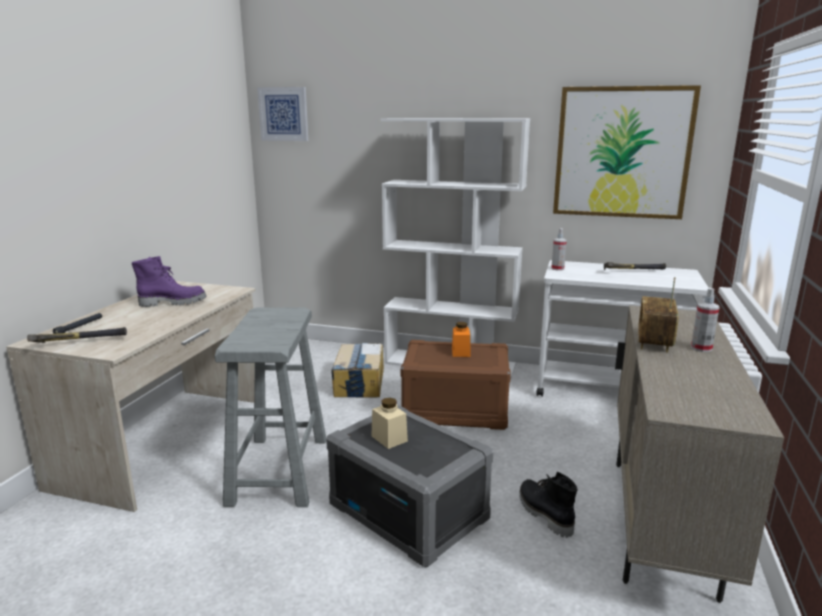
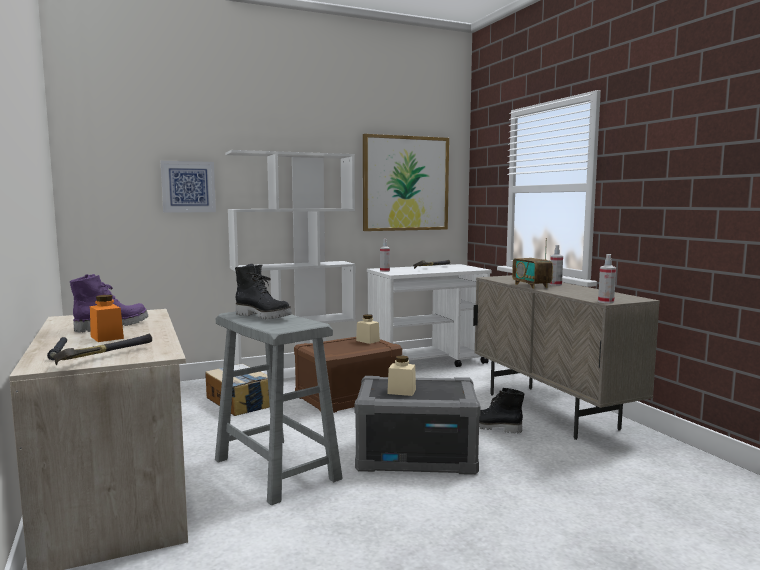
camera: 40 degrees left, 10 degrees down
picture [257,87,308,141] -> picture moved to [161,161,216,213]
orange jar [452,322,470,357] -> orange jar moved to [90,295,124,342]
none -> black boot [235,264,292,319]
none -> beige jar [356,314,380,344]
none -> spray bottle [598,254,616,303]

